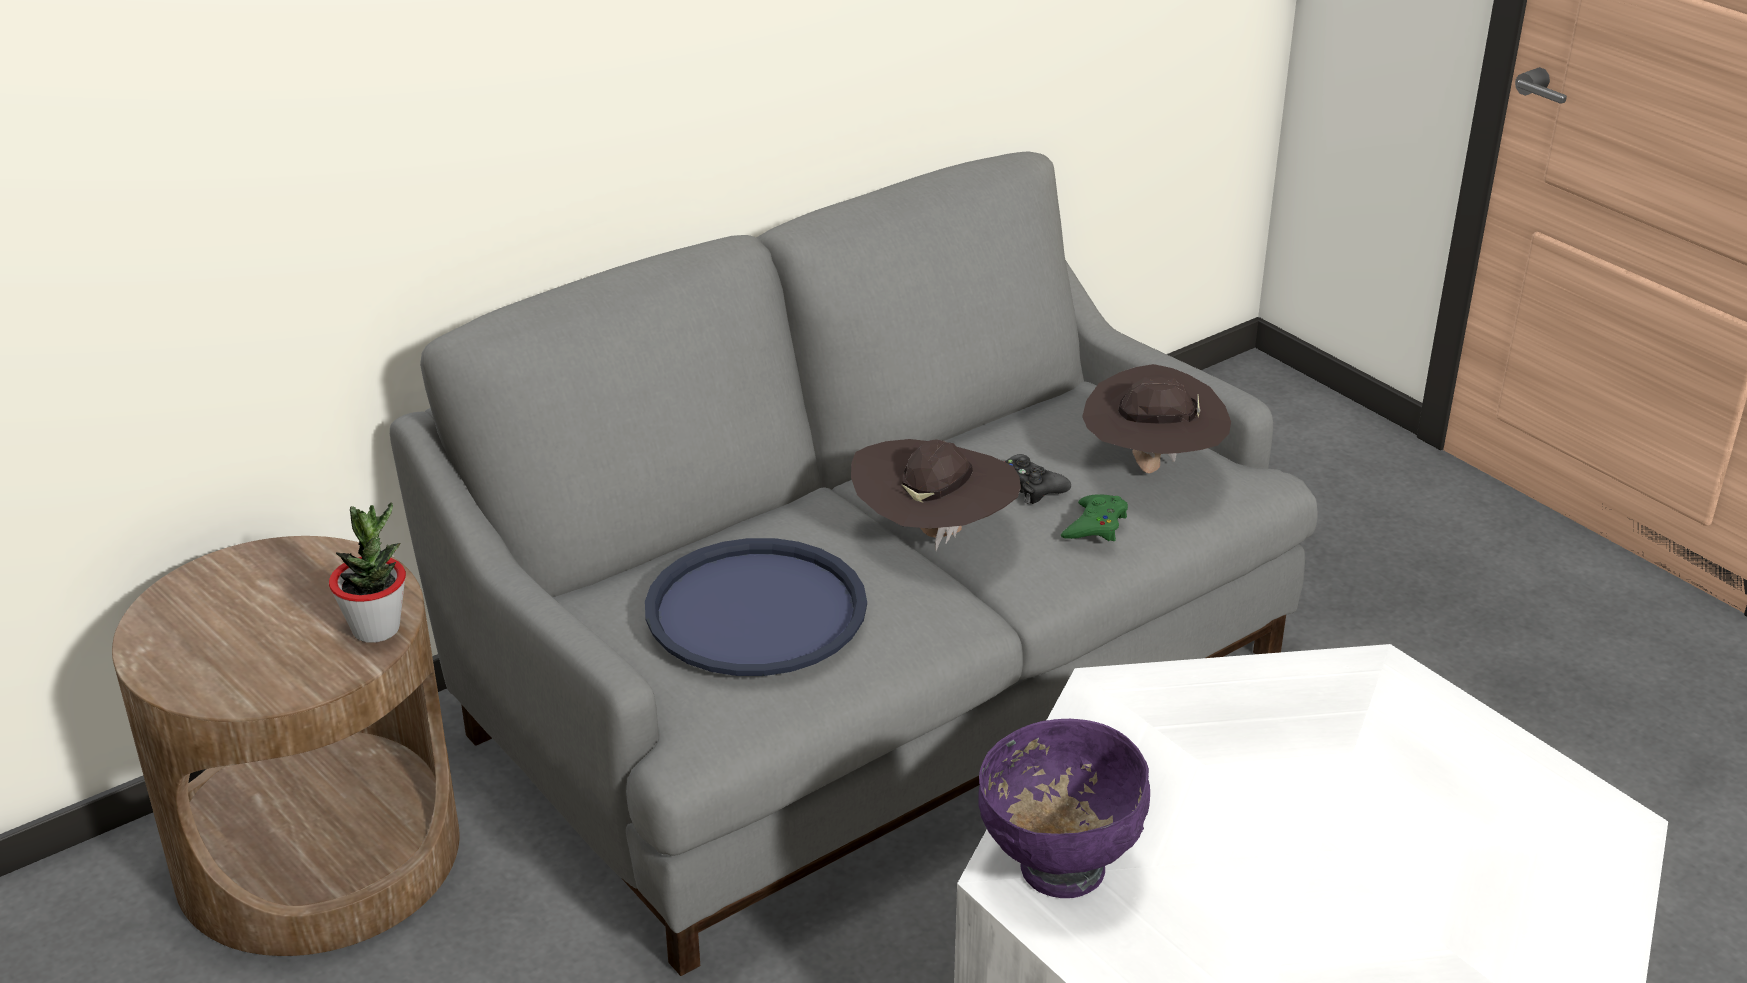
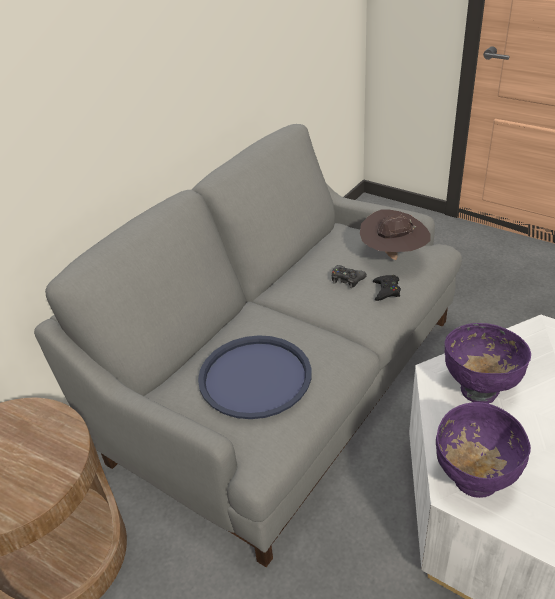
camera: 15 degrees left, 5 degrees up
potted plant [329,502,406,643] -> none
brown hat [851,439,1021,551] -> none
green game controller [1061,494,1128,541] -> black game controller [373,275,401,301]
none -> purple bowl [445,323,531,404]

